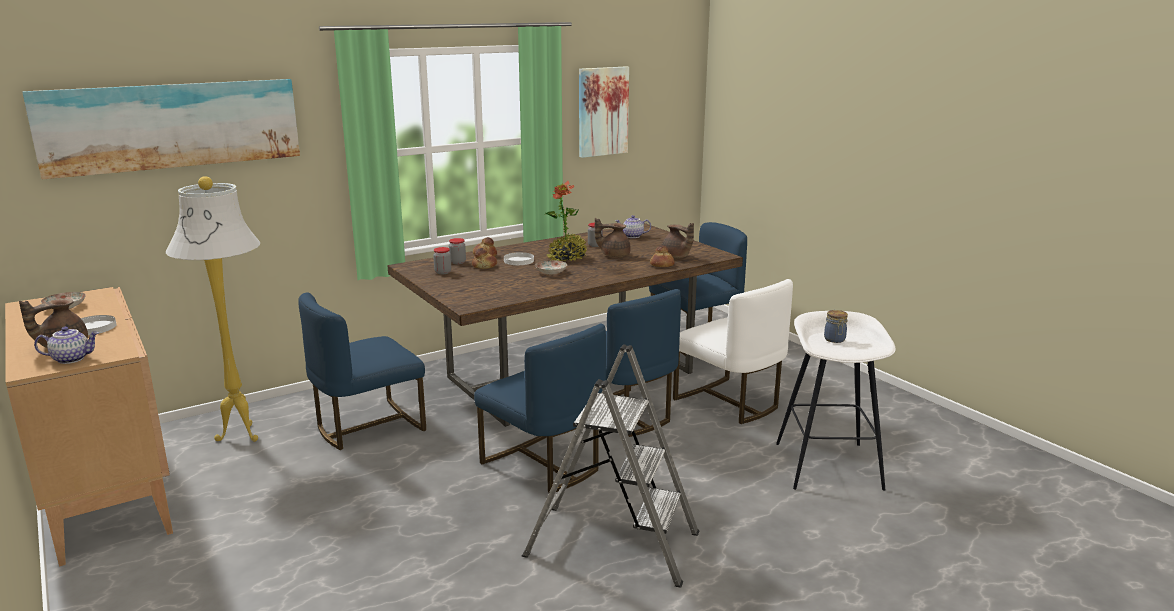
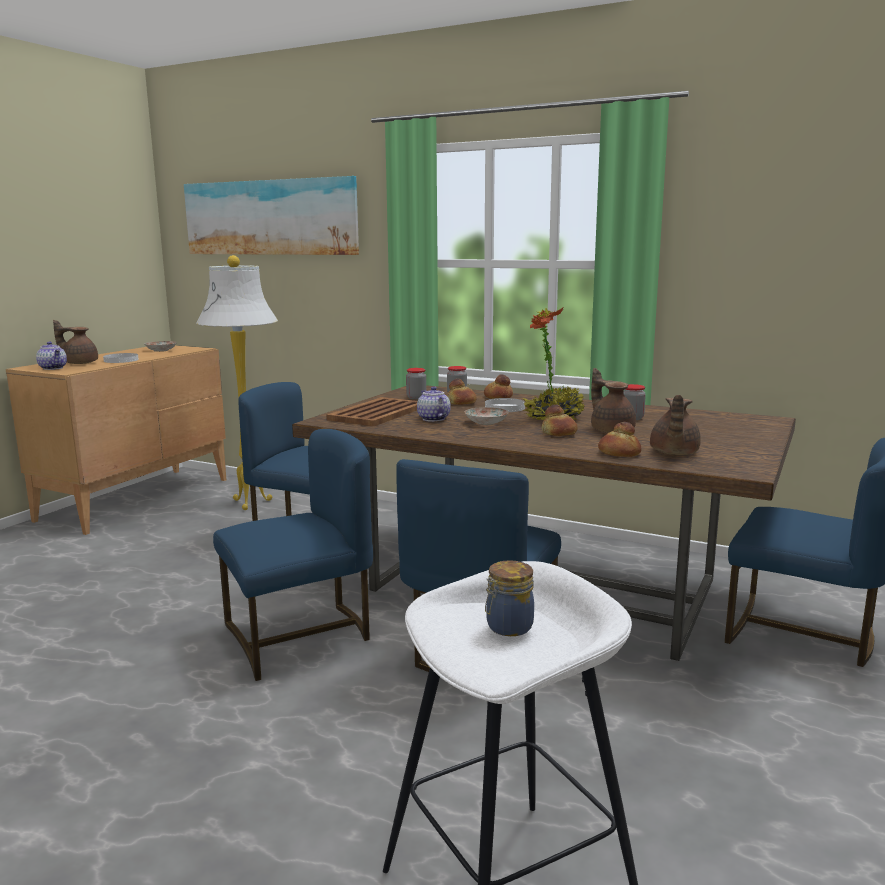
camera: 60 degrees right, 5 degrees down
blue chair [474,323,606,493] -> blue chair turned 135 degrees counterclockwise [213,429,373,681]
grey step ladder [522,344,699,588] -> none
picture [579,66,629,158] -> none
teapot [615,215,651,238] -> teapot moved to [417,386,451,422]
white chair [673,279,793,424] -> none
none -> brown tray [327,397,418,426]
none -> bread [541,405,578,436]

